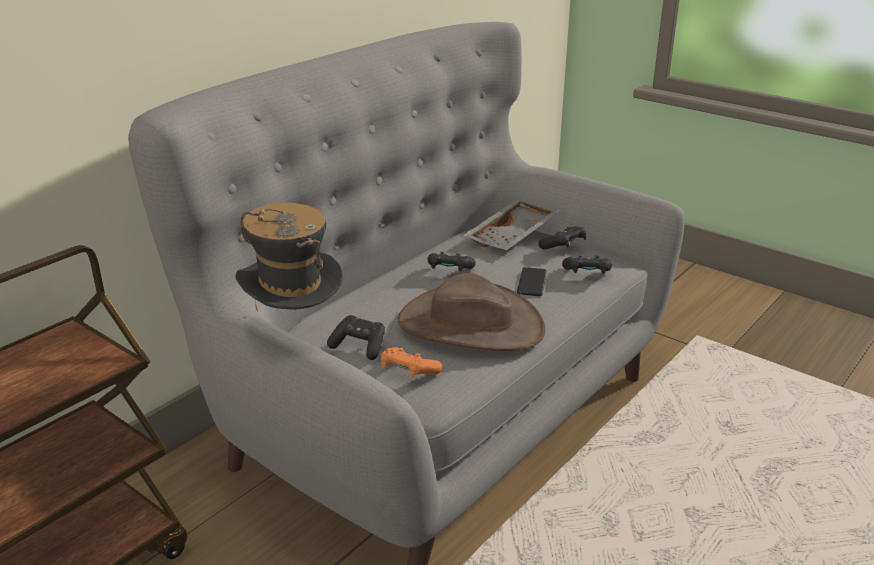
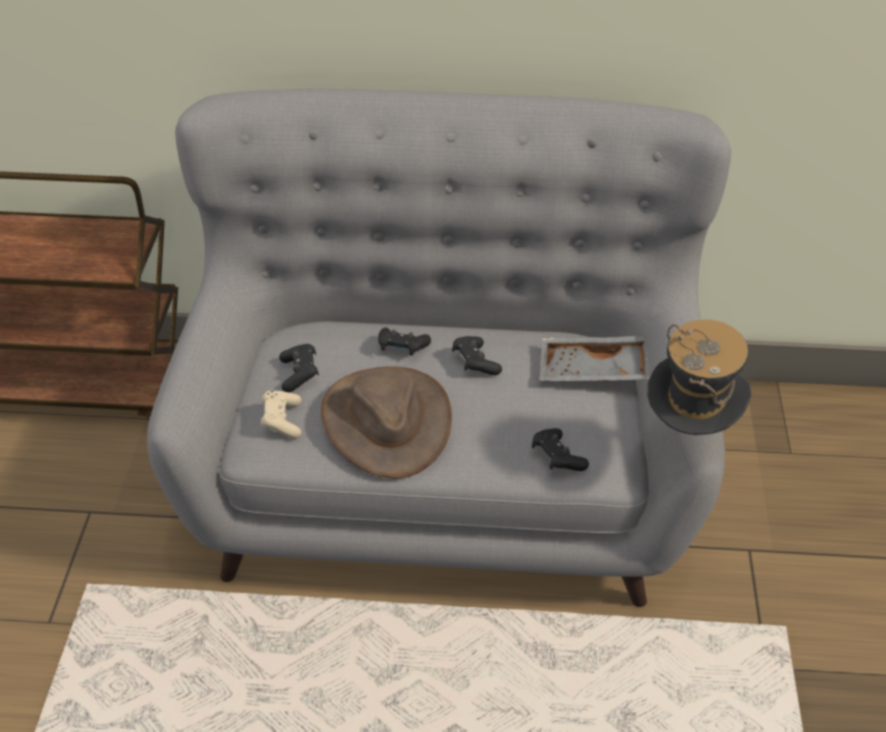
camera: 55 degrees right, 15 degrees up
hat [235,203,343,312] -> hat moved to [647,319,752,435]
orange game controller [381,347,442,378] -> beige game controller [261,391,302,439]
phone [517,267,547,296] -> none
black game controller [539,226,586,249] -> black game controller moved to [378,328,431,356]

